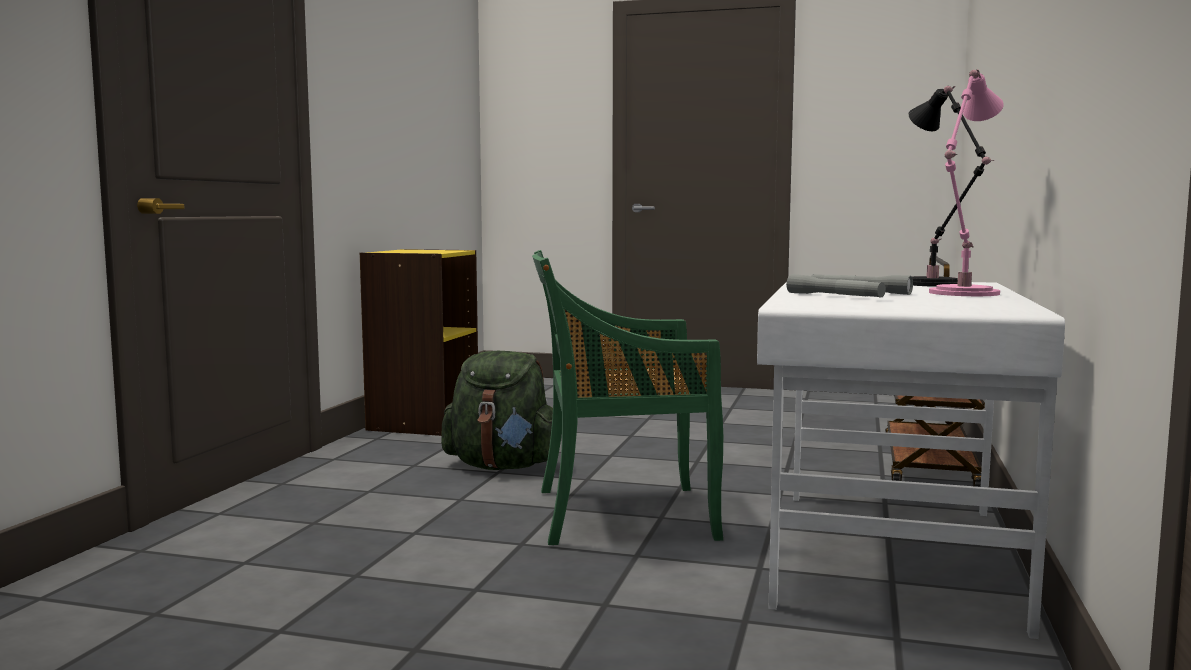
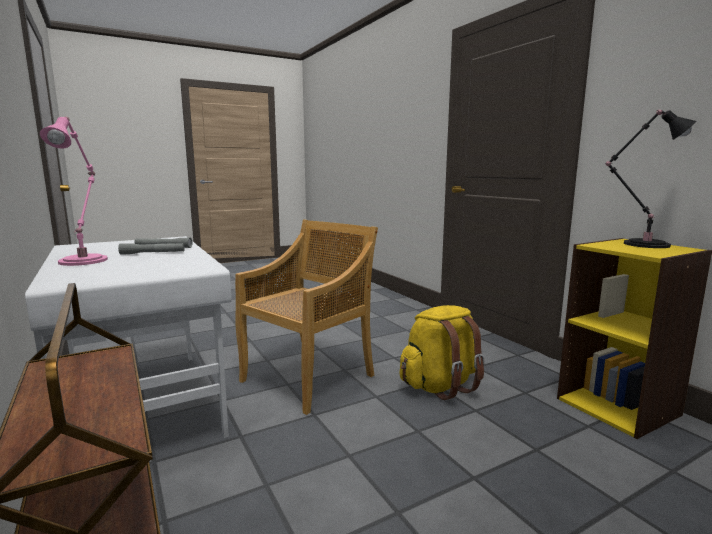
camera: 135 degrees right, 5 degrees up
green backpack [441,351,553,470] -> yellow backpack [399,305,485,400]
green chair [532,250,723,545] -> beige chair [235,219,378,415]
black table lamp [908,86,995,287] -> black table lamp moved to [605,110,697,248]

